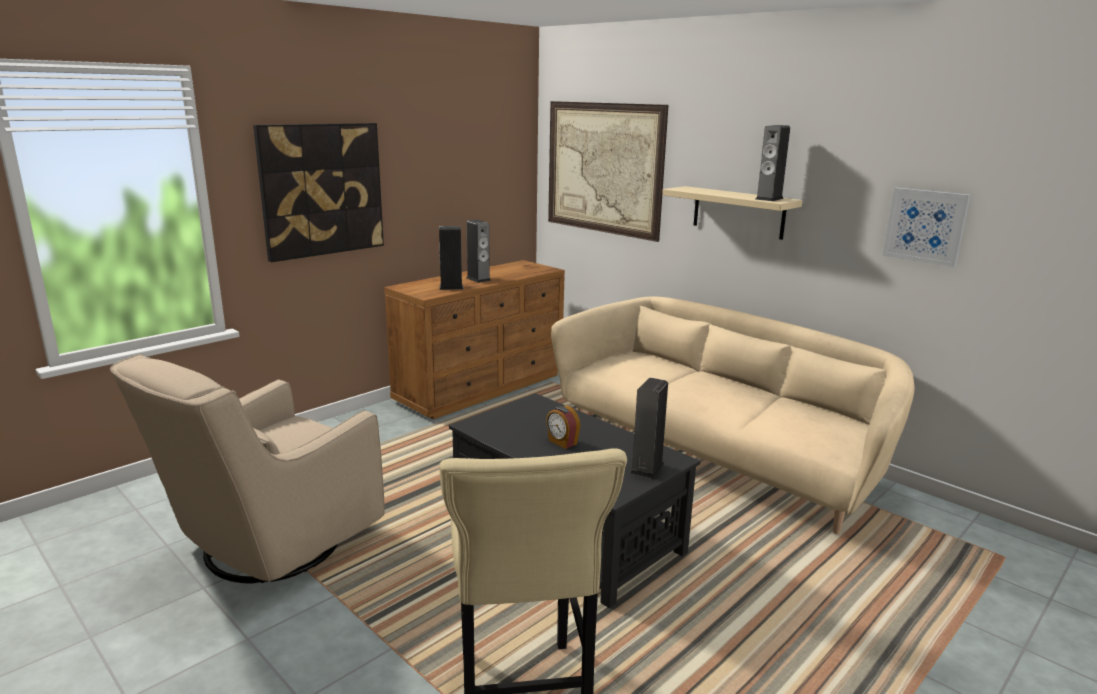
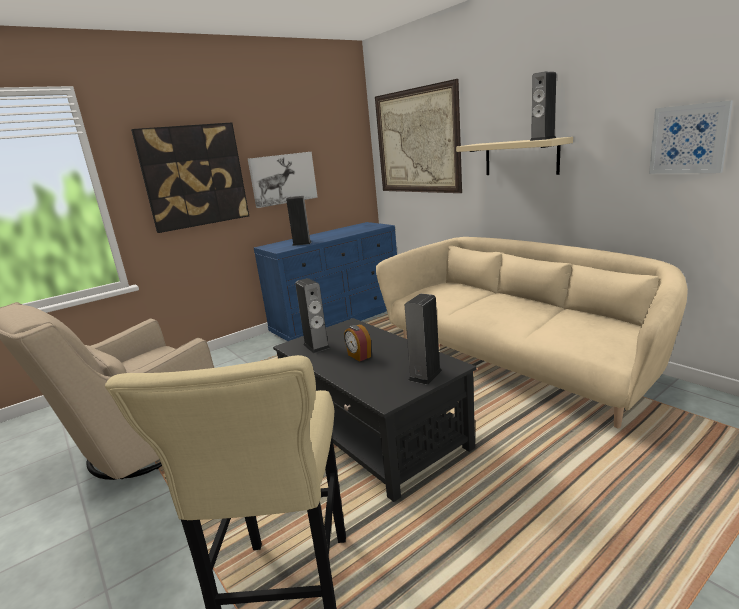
camera: 10 degrees right, 0 degrees up
brown dresser [384,260,565,419] -> blue dresser [254,222,397,341]
speaker [466,219,491,283] -> speaker moved to [295,278,330,353]
none -> picture [248,152,318,208]

